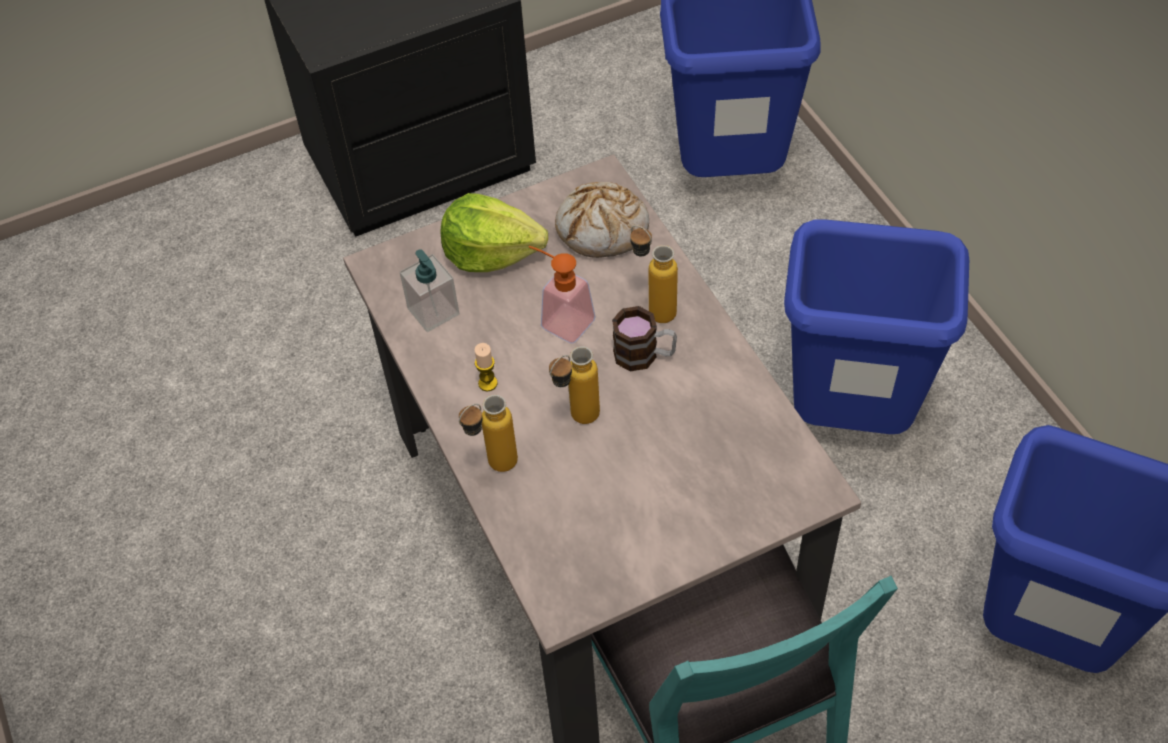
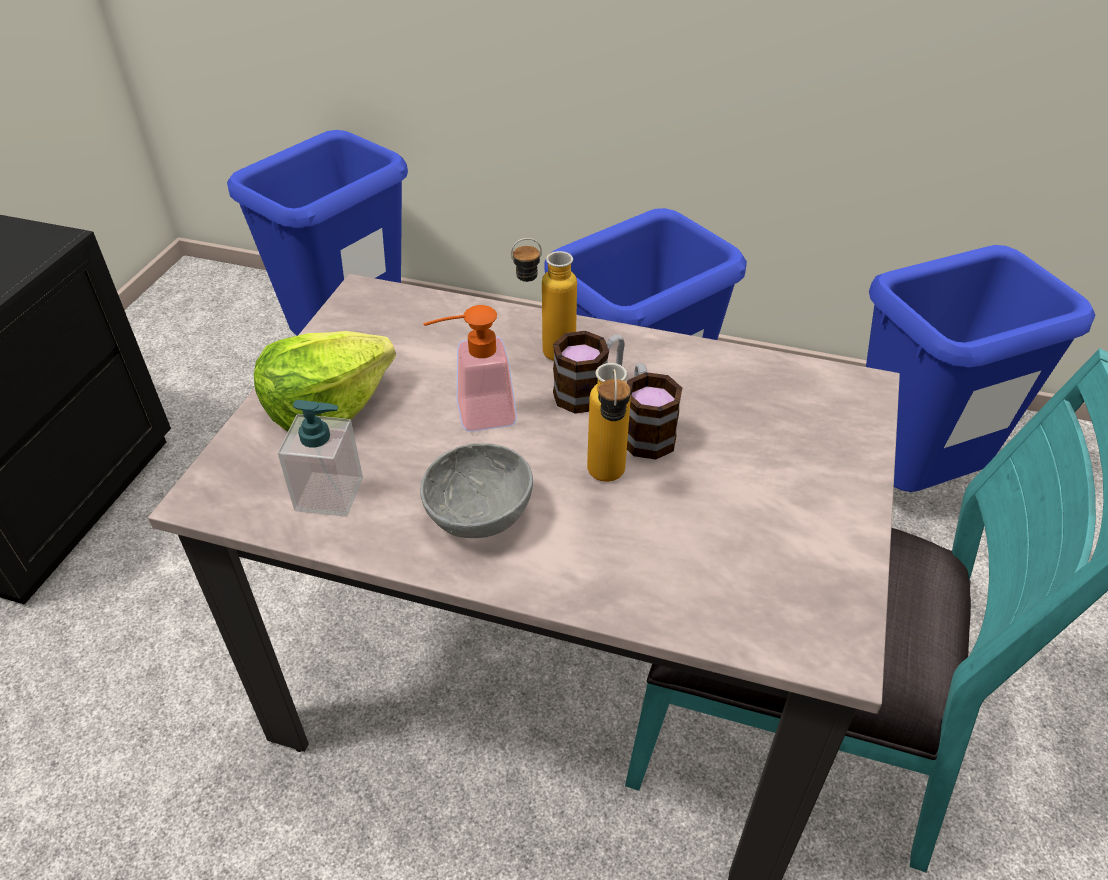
camera: 50 degrees left, 10 degrees down
bottle [459,395,518,472] -> none
candle [475,343,498,392] -> grey bowl [420,443,533,538]
bread [555,182,649,258] -> none
none -> mug [627,363,682,460]

